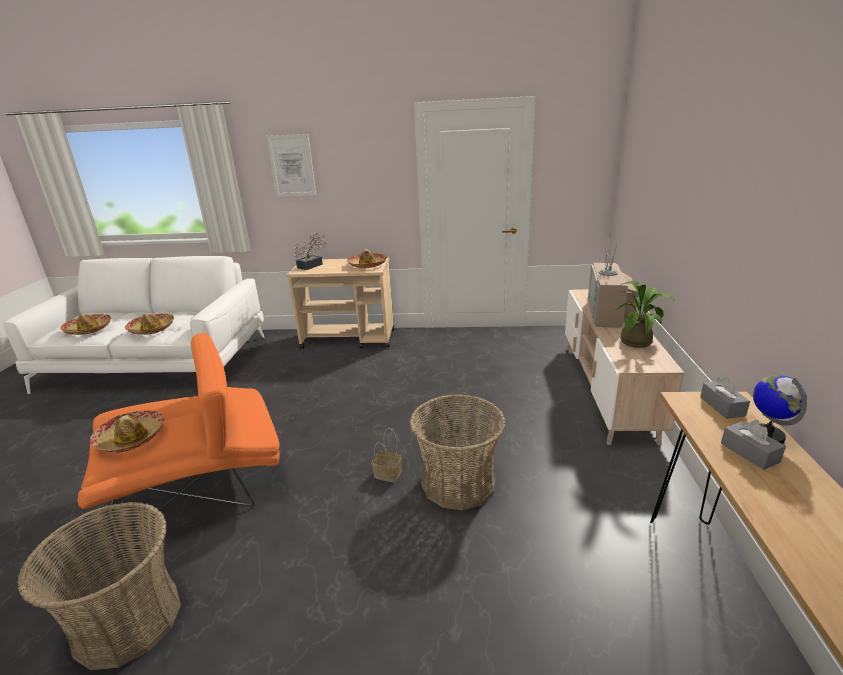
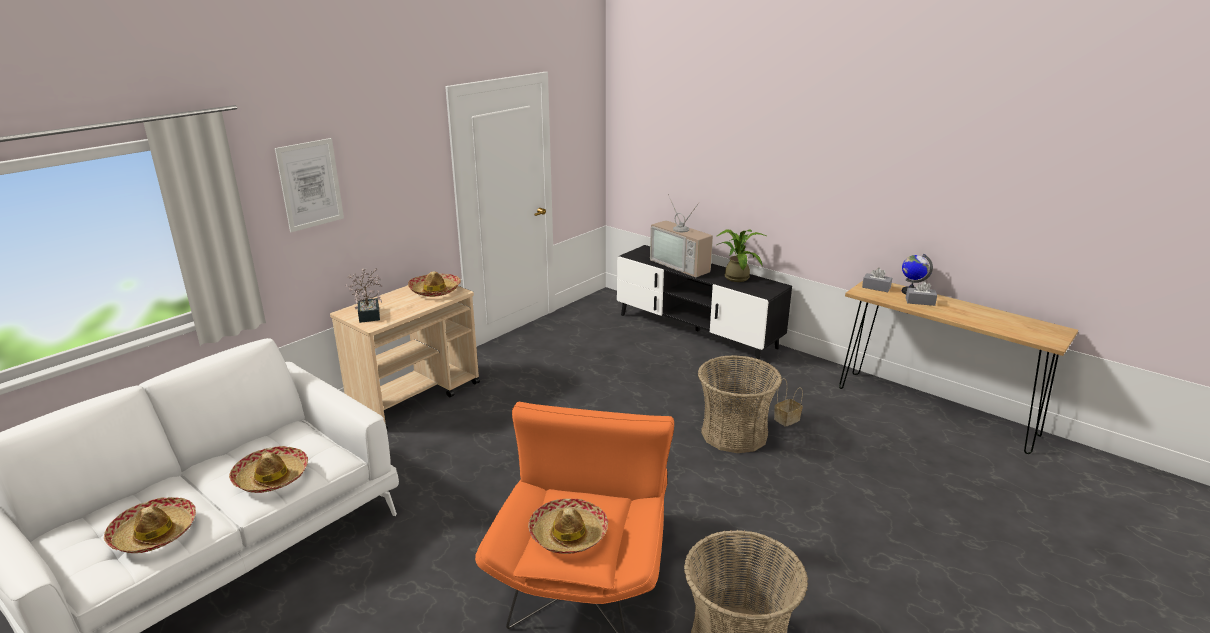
camera: 55 degrees left, 0 degrees up
basket [372,428,402,483] -> basket moved to [774,378,803,427]
beige tv stand [565,289,684,445] -> black tv stand [617,245,792,364]

